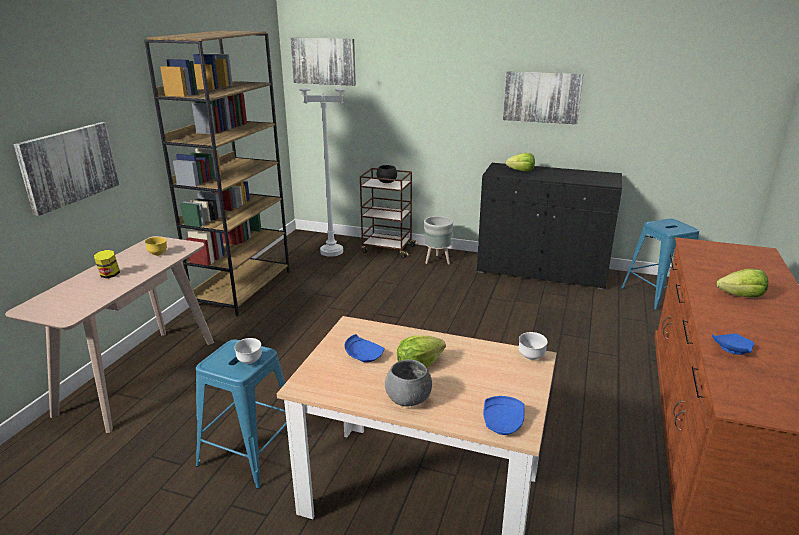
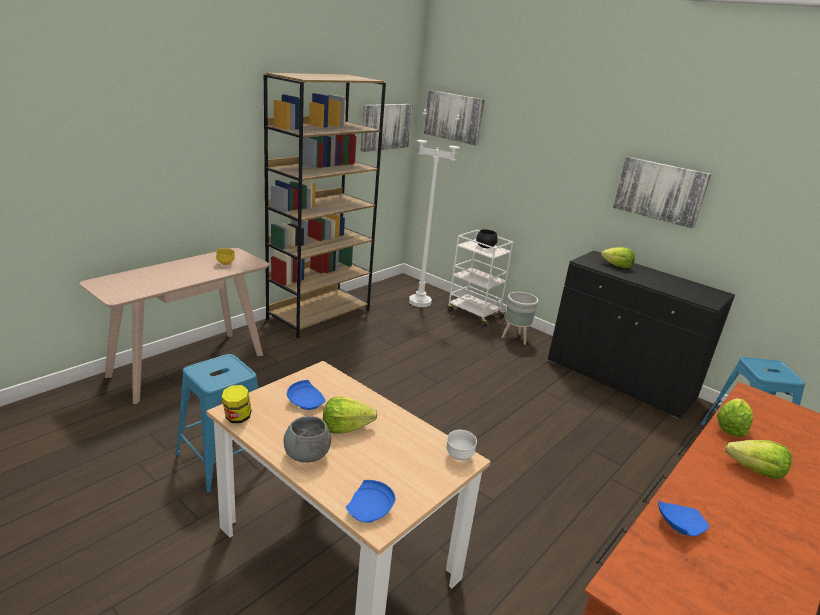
camera: 20 degrees right, 0 degrees up
picture [14,122,120,216] -> picture moved to [361,104,412,152]
jar [94,250,120,278] -> jar moved to [222,385,251,423]
white bowl [234,338,262,364] -> none
brown cart [360,168,418,258] -> white cart [447,230,513,327]
none -> lettuce [717,398,753,437]

